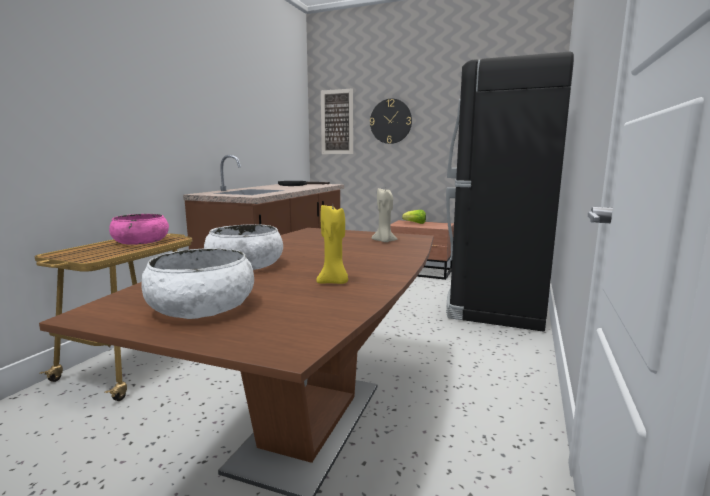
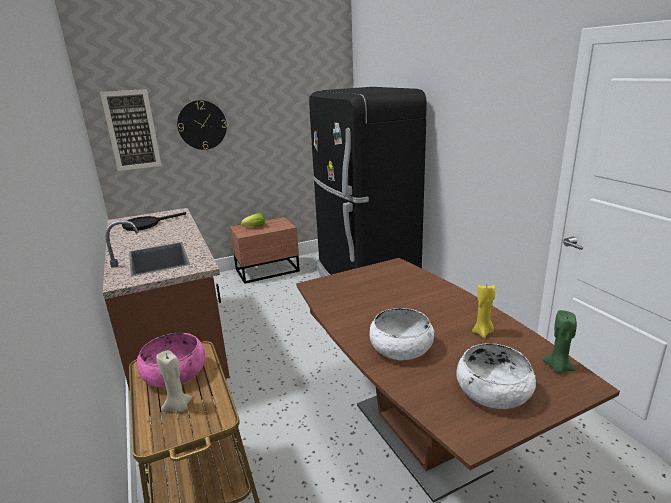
camera: 45 degrees left, 10 degrees up
beige candle [372,188,397,242] -> beige candle moved to [156,350,192,412]
none -> green candle [543,310,577,374]

